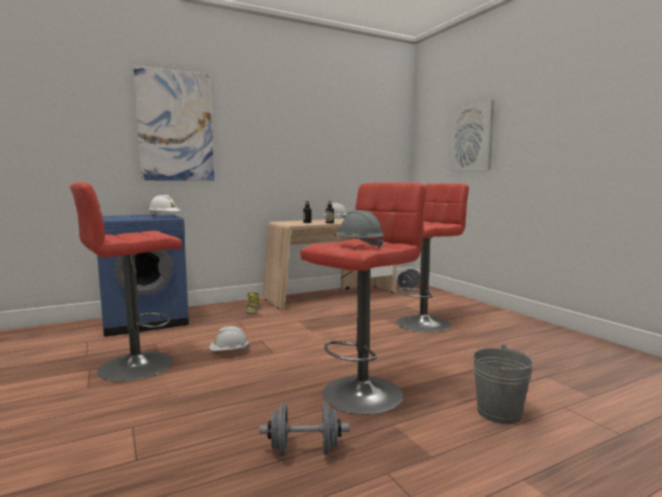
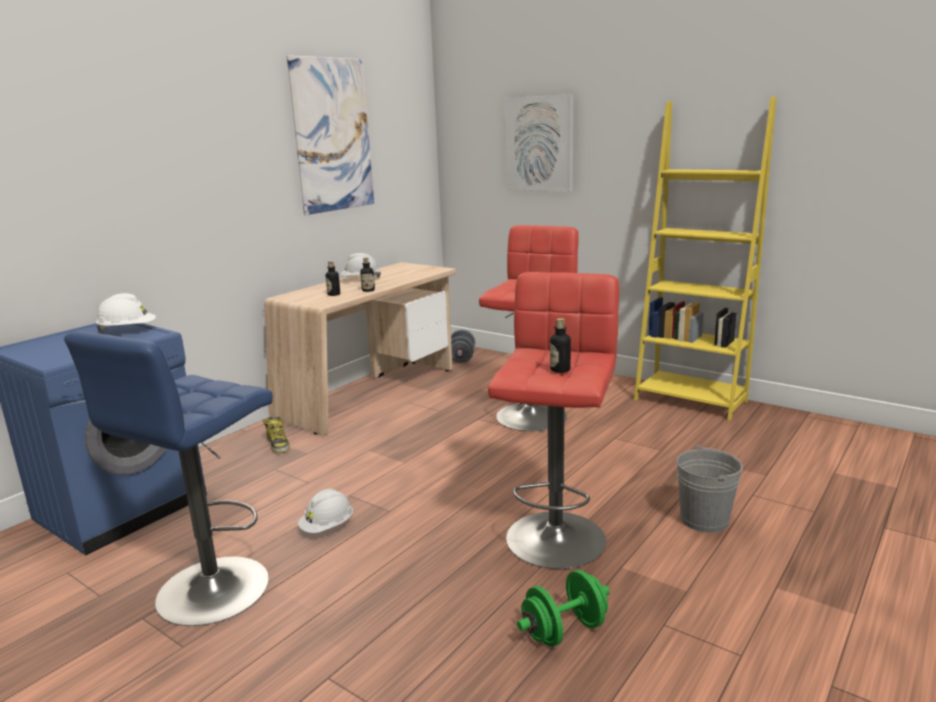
camera: 25 degrees left, 10 degrees up
red stool [70,182,182,381] -> blue stool [64,331,273,626]
picture [133,66,214,181] -> picture moved to [287,55,374,215]
grey dumbbell [259,403,349,456] -> green dumbbell [517,570,610,647]
grey hard hat [333,210,384,248] -> bottle [550,318,571,373]
none -> yellow bookcase [634,97,776,421]

